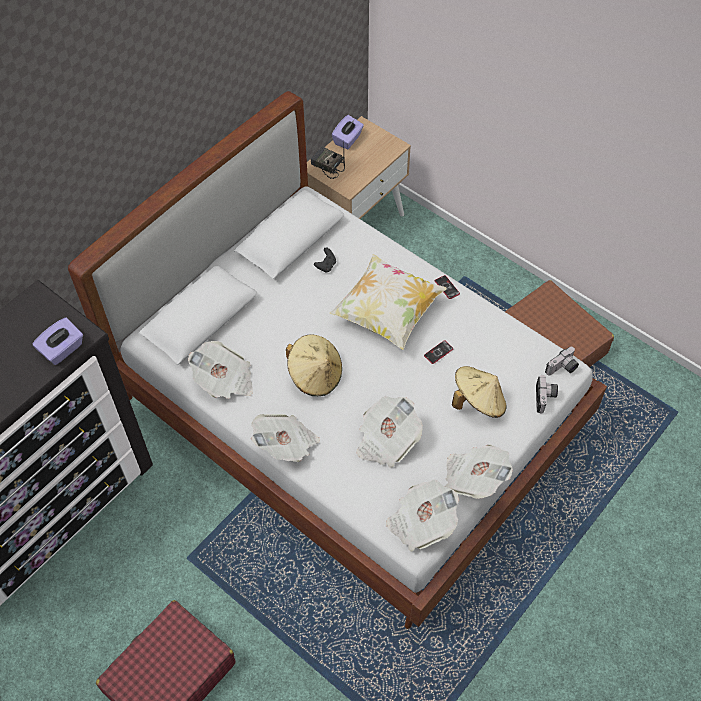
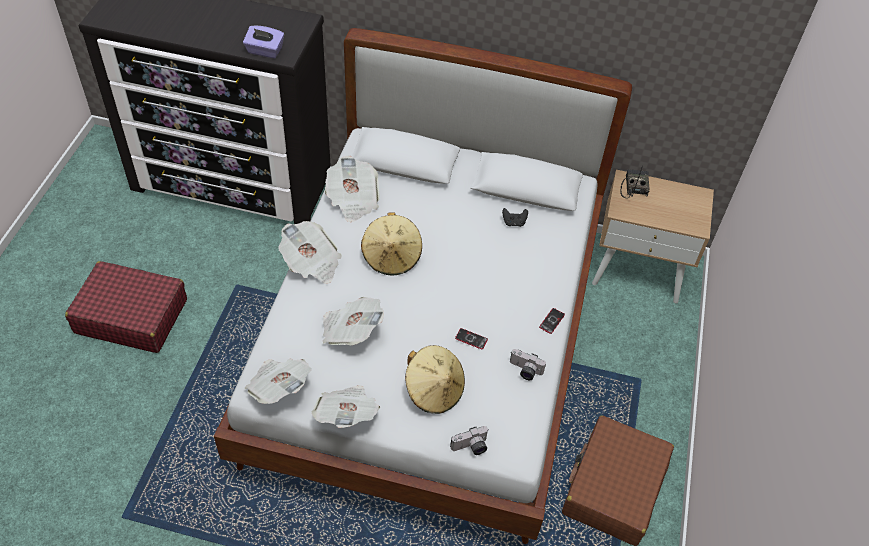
camera: 60 degrees right, 5 degrees down
pillow [329,254,447,350] -> none
purple tissue box [332,115,364,150] -> none
camera [545,347,579,376] -> camera moved to [510,349,546,380]

